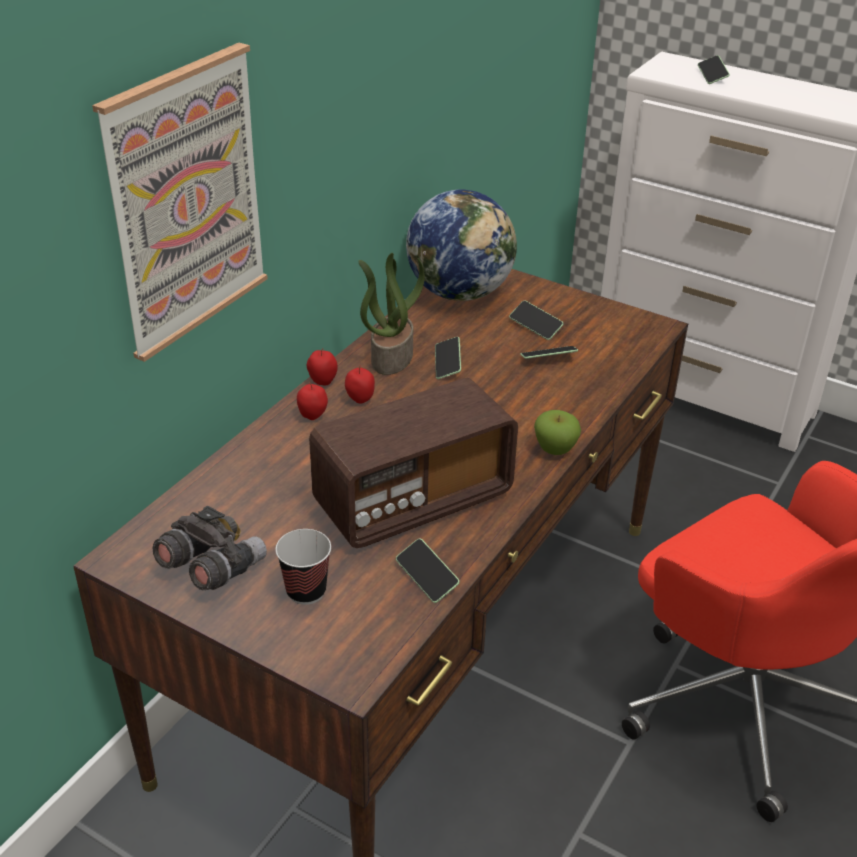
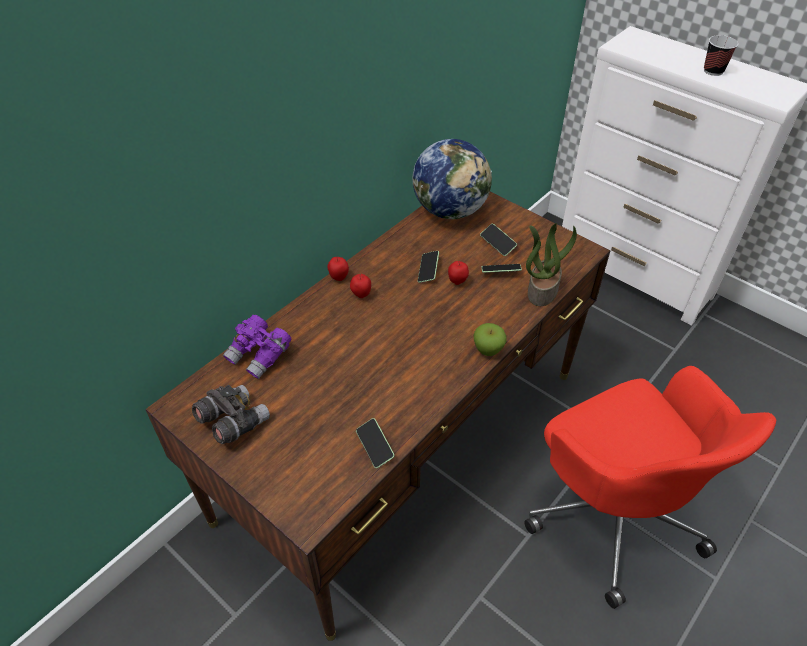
camera: 10 degrees right, 10 degrees up
picture [92,43,268,362] -> none
cup [275,529,331,605] -> cup moved to [704,35,738,76]
apple [297,382,328,420] -> apple moved to [448,261,469,285]
radio [309,378,518,548] -> none
potted plant [358,253,425,375] -> potted plant moved to [526,223,577,306]
phone [698,55,730,84] -> none
none -> purple binoculars [223,315,292,379]

